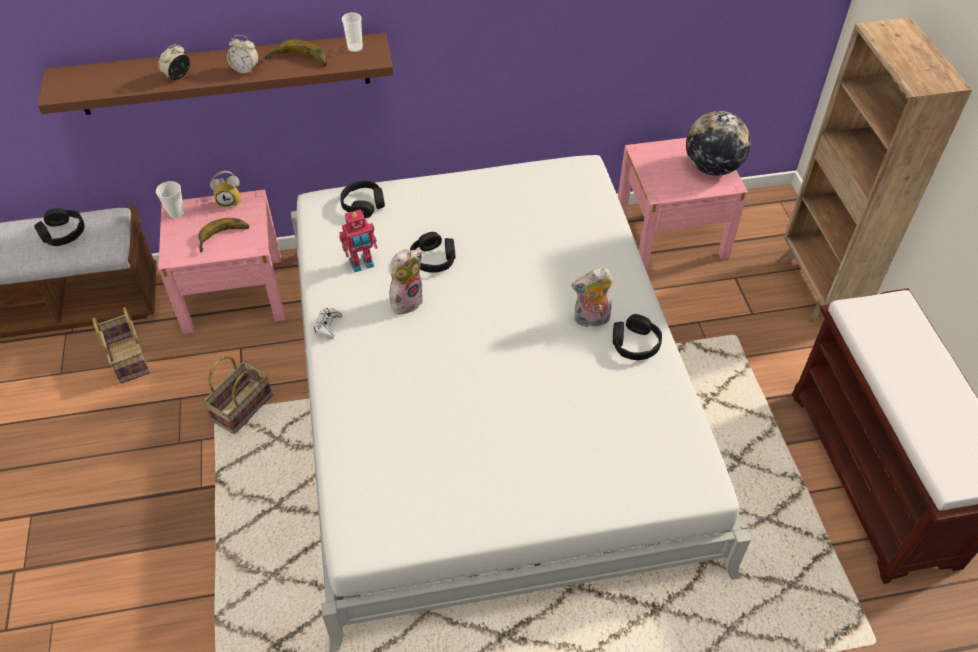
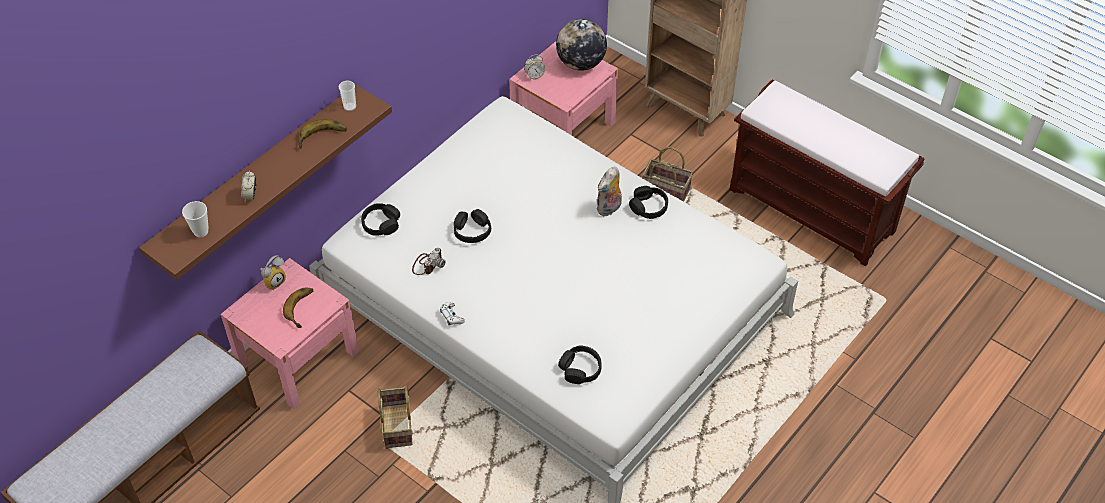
camera: 40 degrees left, 0 degrees up
black headphones [34,208,85,246] -> black headphones moved to [558,345,602,384]
basket [92,307,150,384] -> basket moved to [642,147,693,202]
cup [156,181,184,218] -> cup moved to [182,201,208,237]
alarm clock [227,35,259,74] -> alarm clock moved to [524,54,545,80]
toy robot [339,209,377,272] -> camera [412,248,445,275]
plush toy [389,249,423,314] -> none

